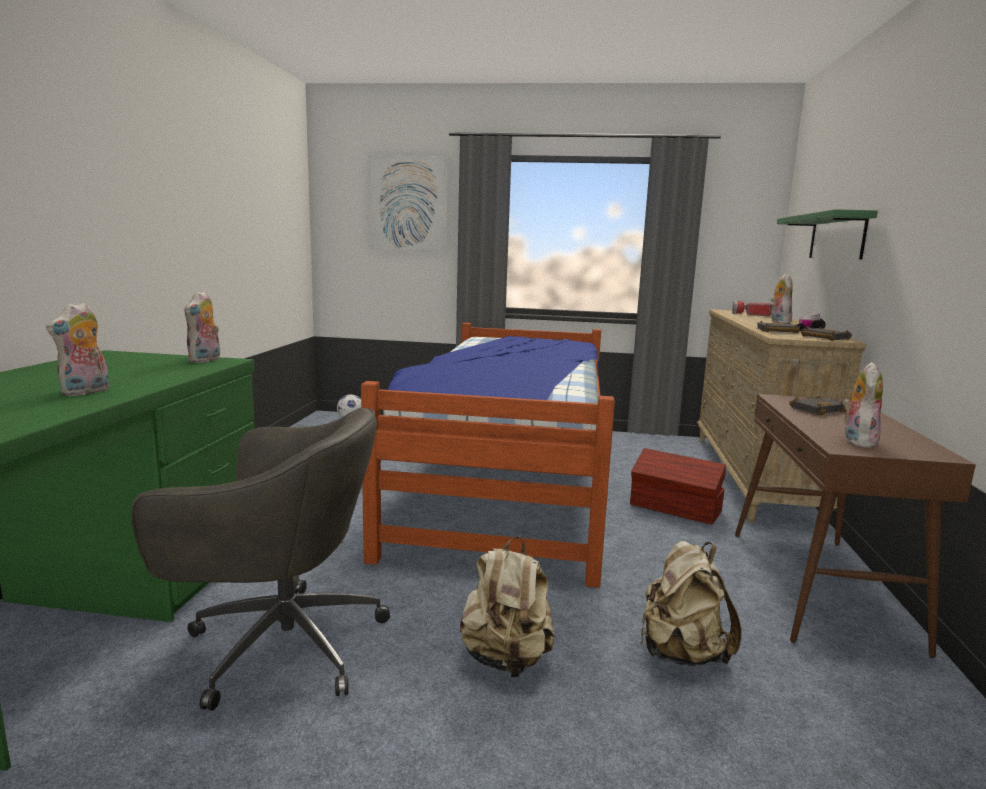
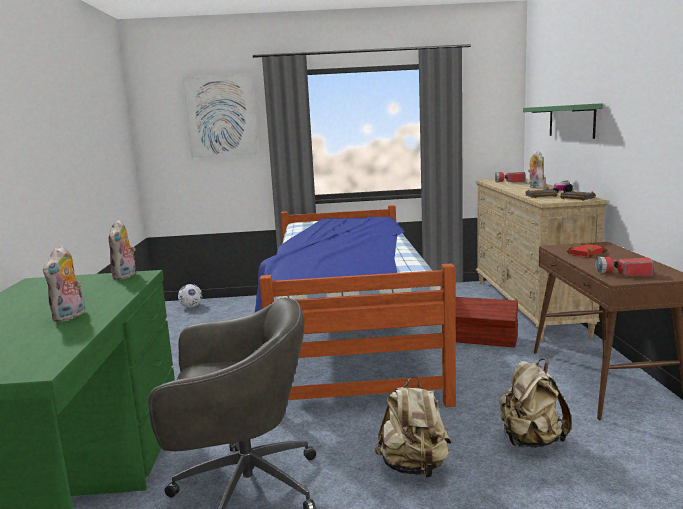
camera: 10 degrees left, 0 degrees up
black book [789,396,847,415] -> red book [566,243,607,258]
plush toy [843,362,883,448] -> flashlight [595,257,654,276]

